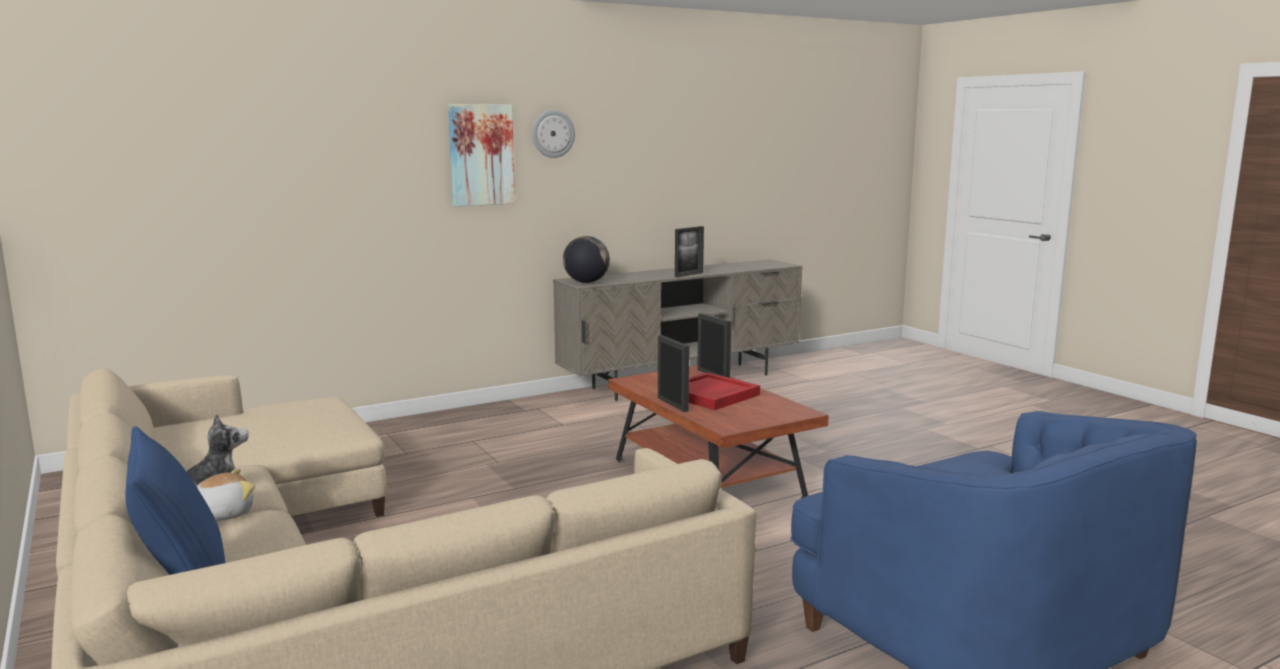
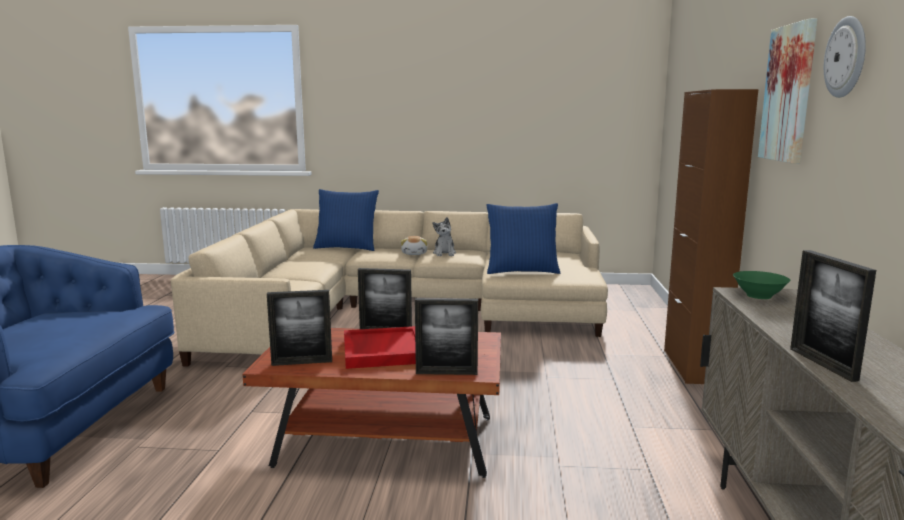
camera: 125 degrees right, 0 degrees up
globe [563,236,610,283] -> green bowl [733,271,791,299]
none -> picture frame [267,290,332,366]
none -> blue pillow [486,203,560,274]
none -> brown cabinet [664,89,758,384]

